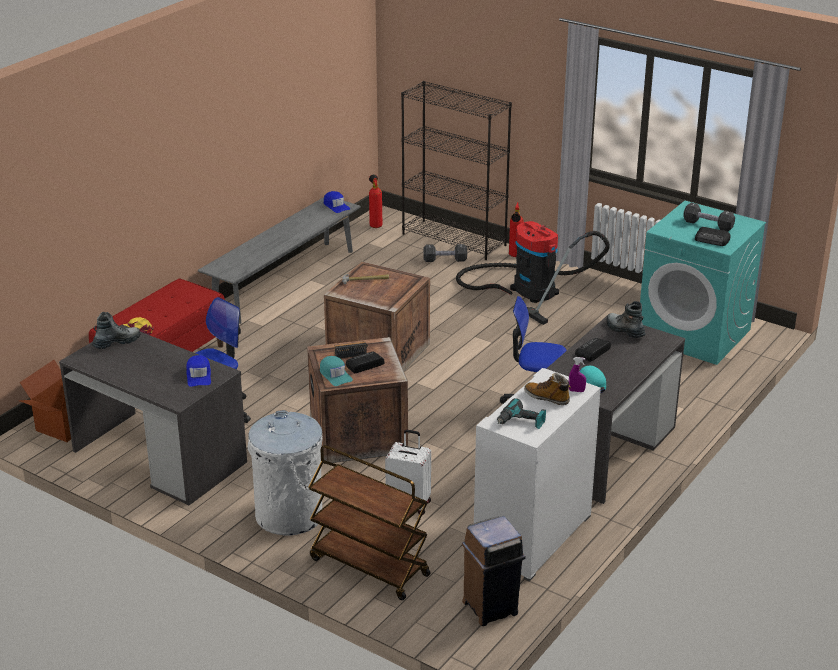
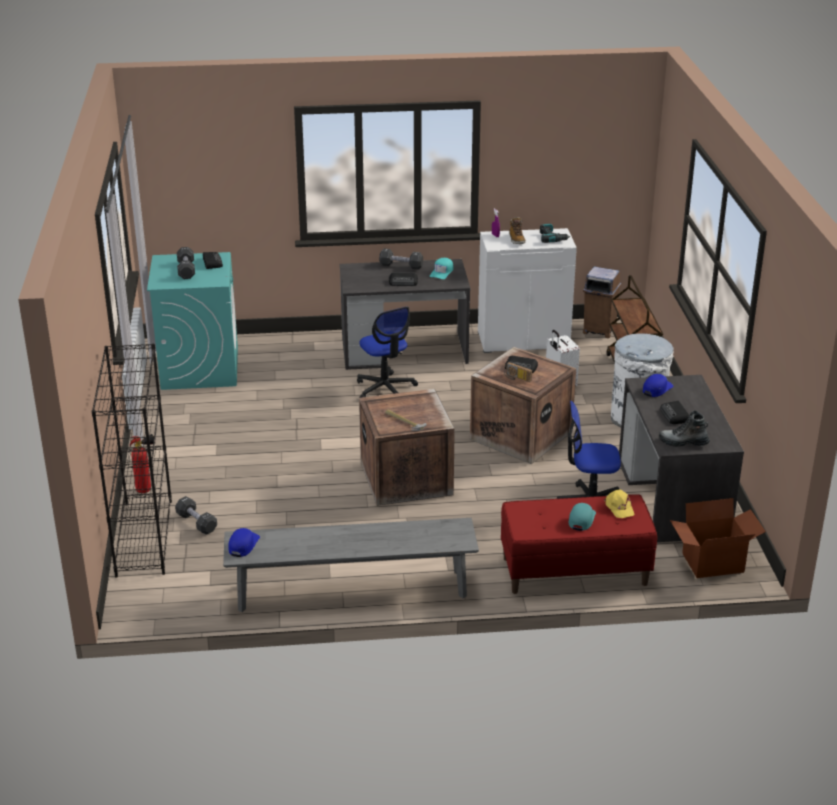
camera: 130 degrees left, 0 degrees up
turquoise cap [320,356,353,386] -> turquoise cap moved to [569,503,596,531]
fire extinguisher [369,174,382,228] -> none
vacuum cleaner [456,221,610,325] -> none
boot [607,301,646,338] -> none
none -> black dumbbell [379,249,423,270]
none -> radio [660,401,689,424]

